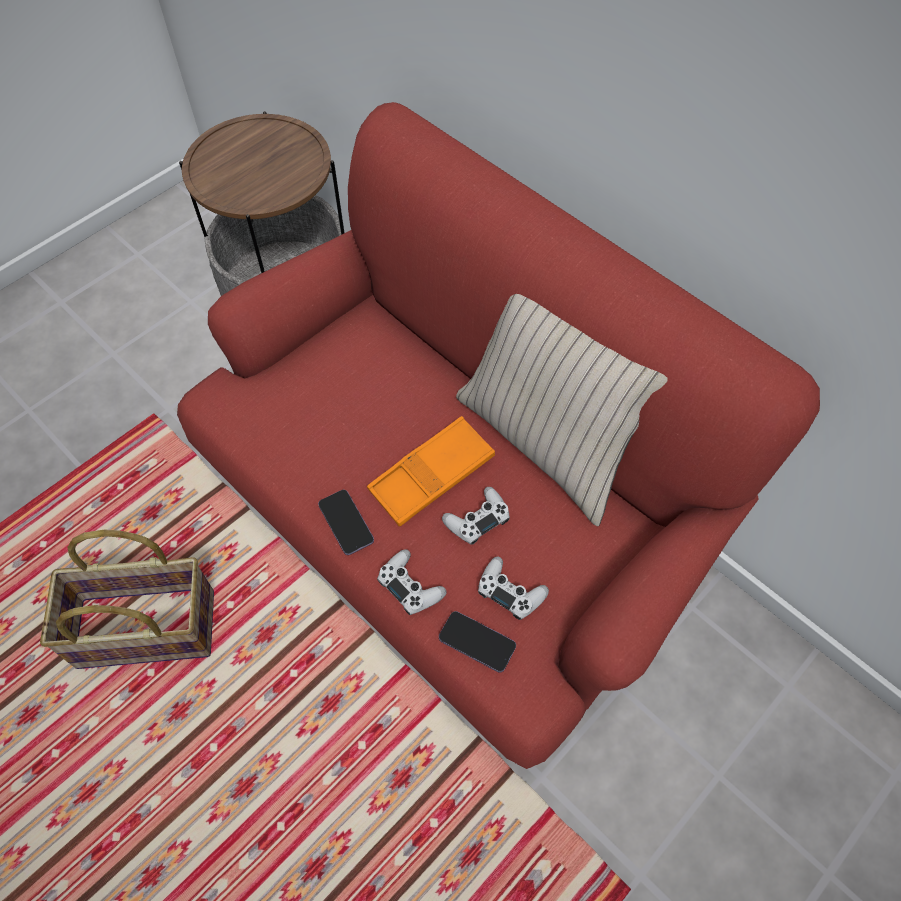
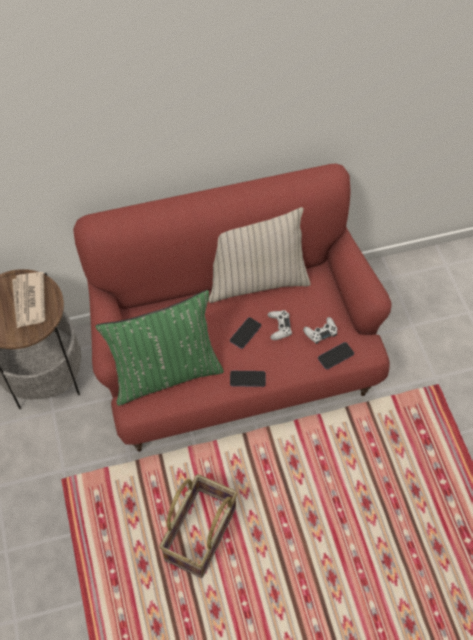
camera: 60 degrees left, 0 degrees up
orange tray [367,416,495,527] -> phone [230,317,261,349]
white game controller [377,549,446,615] -> none
none -> newspaper [12,272,45,328]
none -> green pillow [95,290,224,406]

